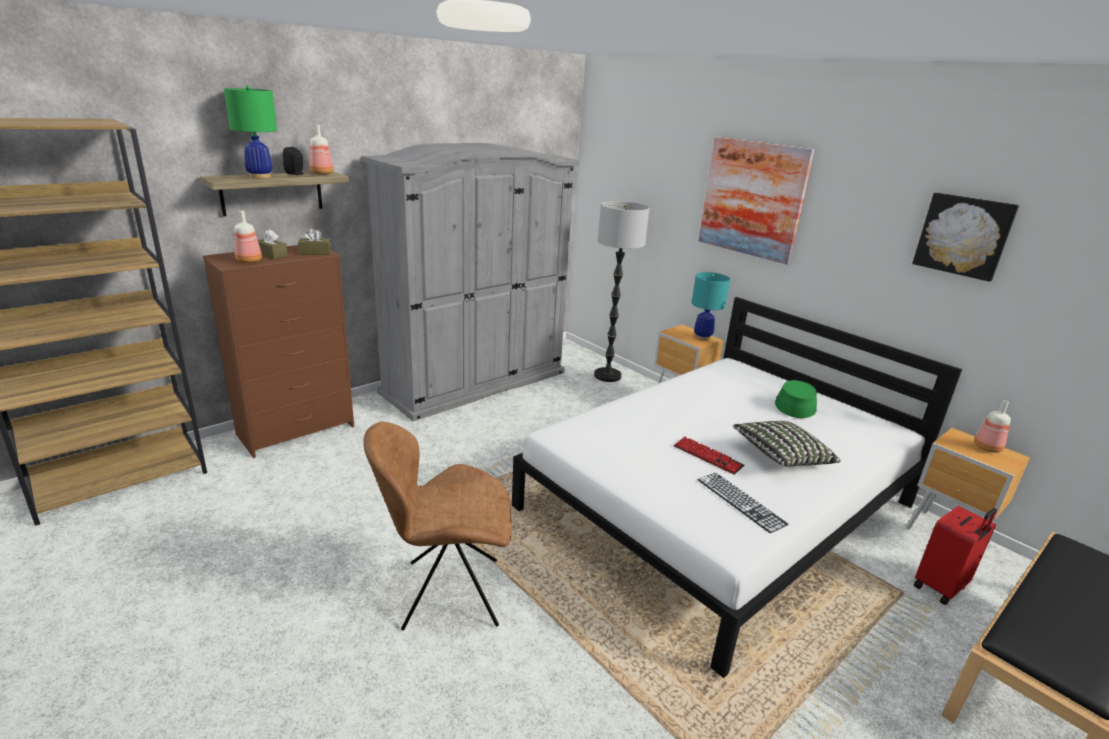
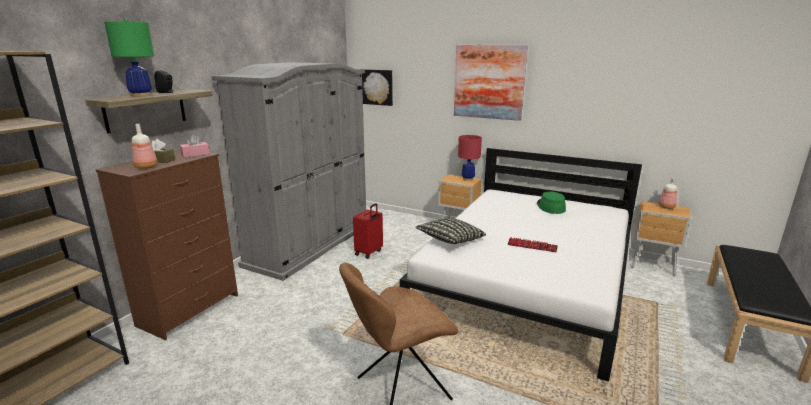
camera: 20 degrees left, 5 degrees down
brown tissue box [298,228,331,255] -> pink tissue box [180,134,210,158]
bottle [310,124,334,175] -> none
floor lamp [594,201,650,382] -> none
turquoise table lamp [691,272,730,340] -> red table lamp [458,135,482,181]
keyboard [697,473,789,533] -> none
pillow [733,421,841,467] -> pillow moved to [415,218,486,244]
picture [912,193,1019,282] -> picture moved to [362,69,393,106]
red suitcase [914,506,997,605] -> red suitcase moved to [353,203,383,259]

